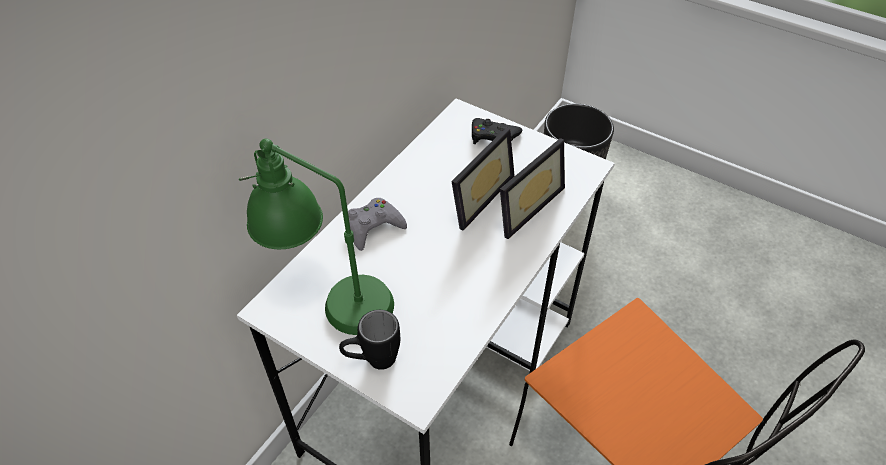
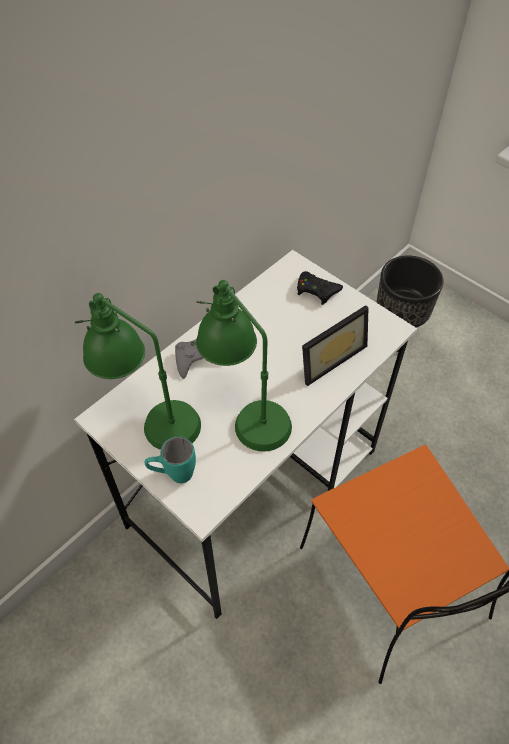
camera: 10 degrees right, 5 degrees up
black mug [339,310,400,370] -> turquoise mug [145,436,196,483]
picture frame [451,127,515,230] -> none
none -> green table lamp [196,280,292,452]

